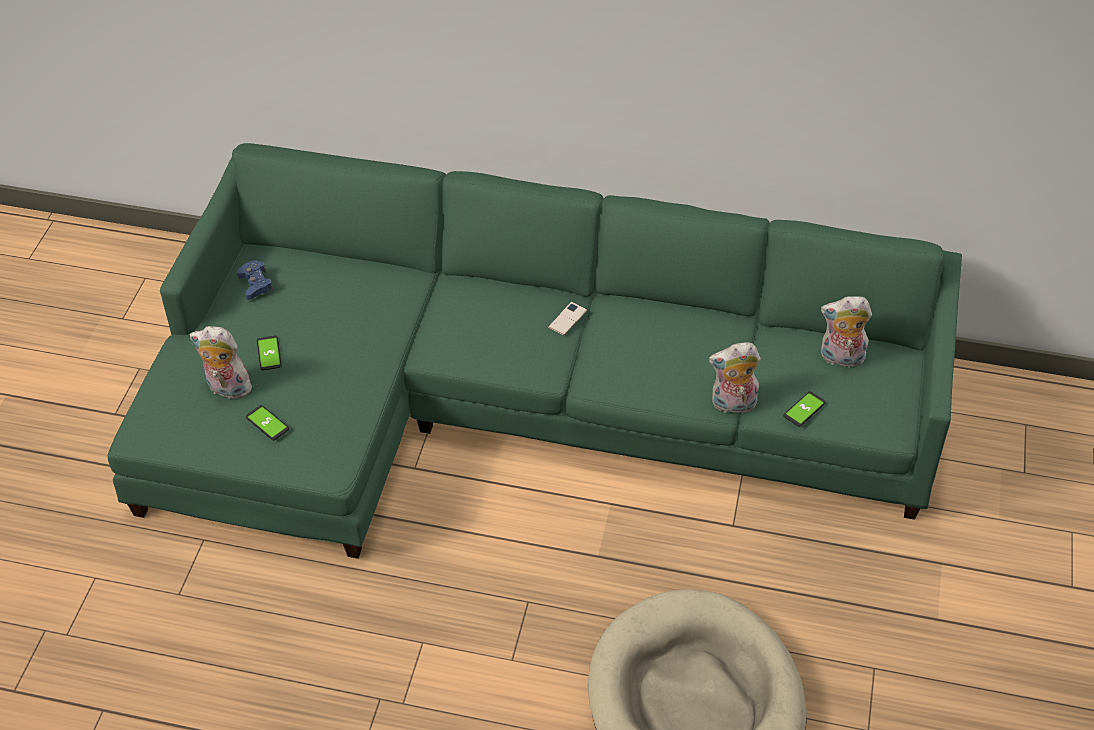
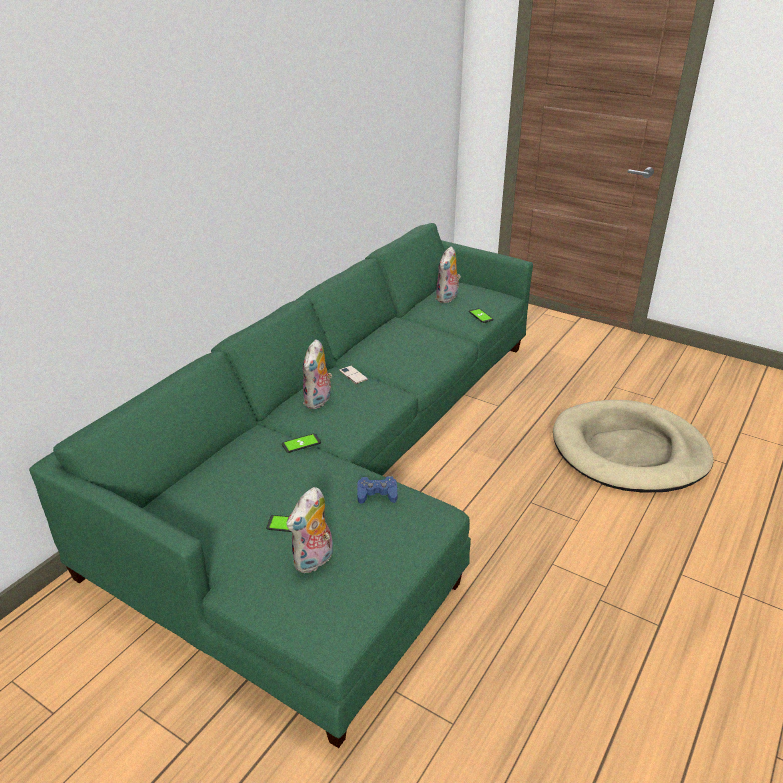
camera: 70 degrees left, 15 degrees down
blue game controller [237,260,273,300] -> blue game controller moved to [357,476,397,504]
phone [246,405,289,440] -> phone moved to [282,433,321,453]
plush toy [709,343,761,413] -> plush toy moved to [303,339,332,409]

